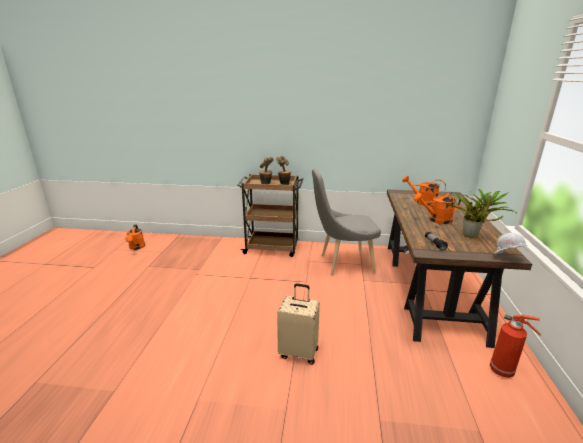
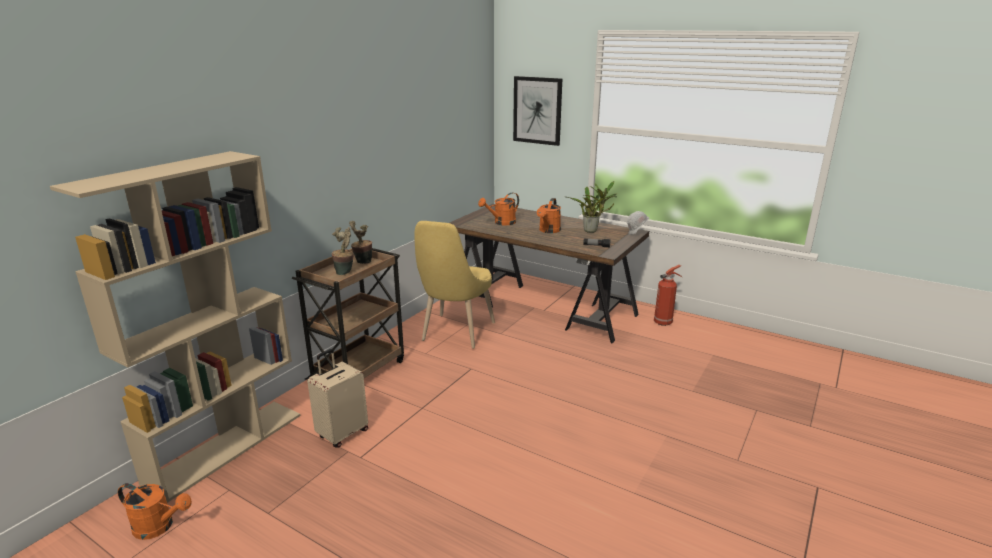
camera: 65 degrees left, 0 degrees up
beige suitcase [277,283,320,365] -> beige suitcase moved to [307,349,368,448]
grey chair [312,168,381,276] -> yellow chair [414,221,495,349]
none -> beige bookcase [50,151,300,503]
none -> picture [513,76,562,146]

